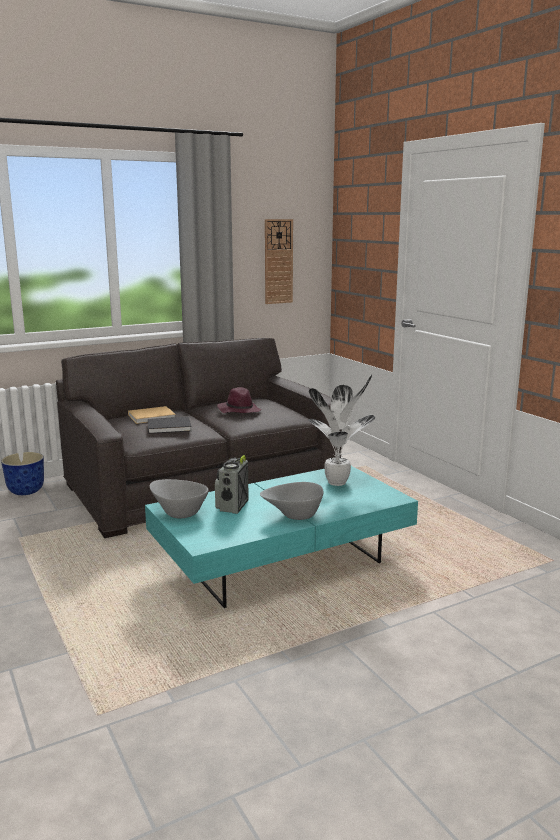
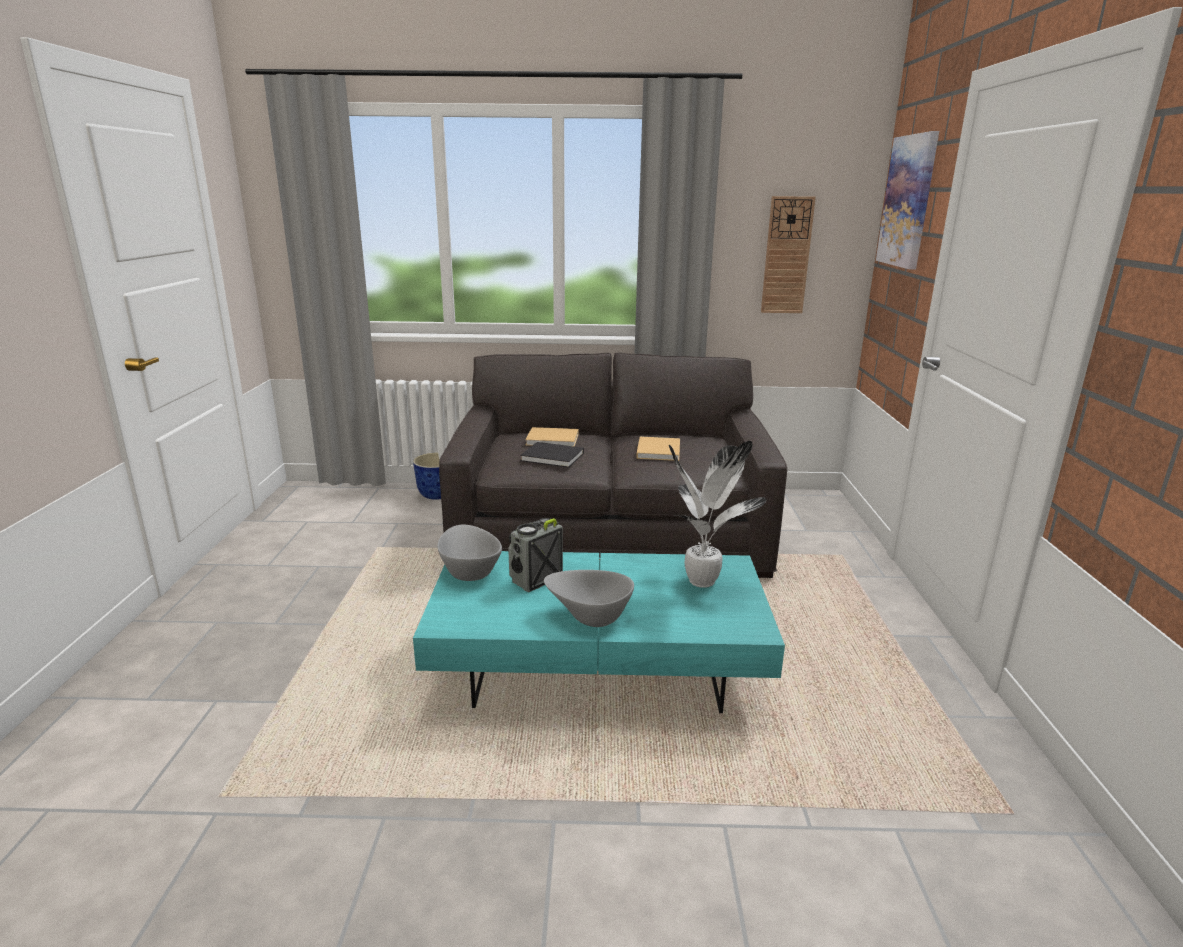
camera: 30 degrees right, 5 degrees up
purple hat [217,387,262,413] -> beige book [636,436,680,461]
none -> picture [876,131,939,270]

